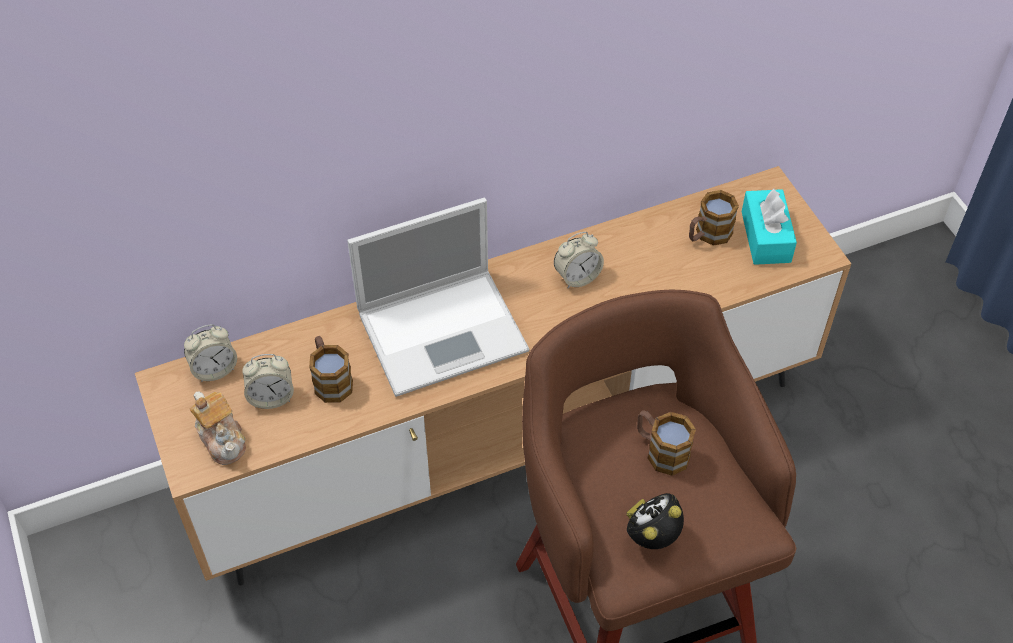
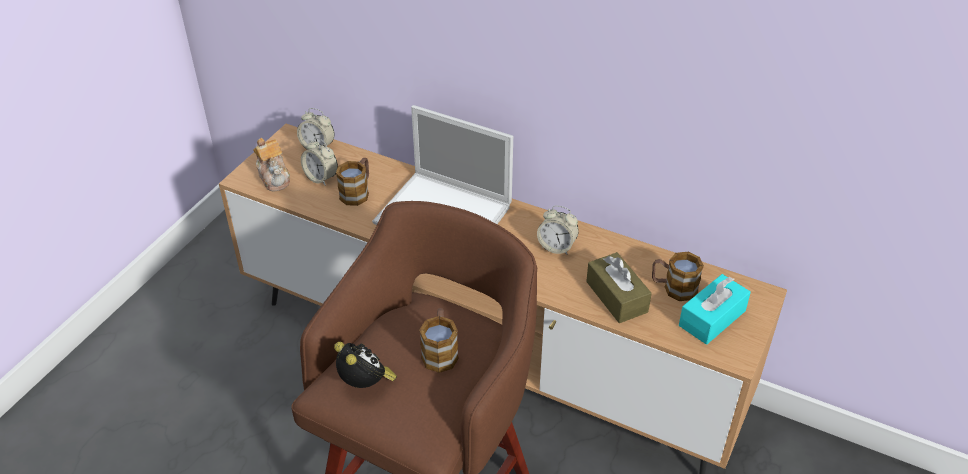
camera: 50 degrees right, 10 degrees down
teapot [189,391,246,465] -> teapot turned 45 degrees counterclockwise [253,138,290,191]
alarm clock [626,493,684,549] -> alarm clock turned 45 degrees clockwise [334,342,397,388]
none -> brown tissue box [586,252,652,323]

